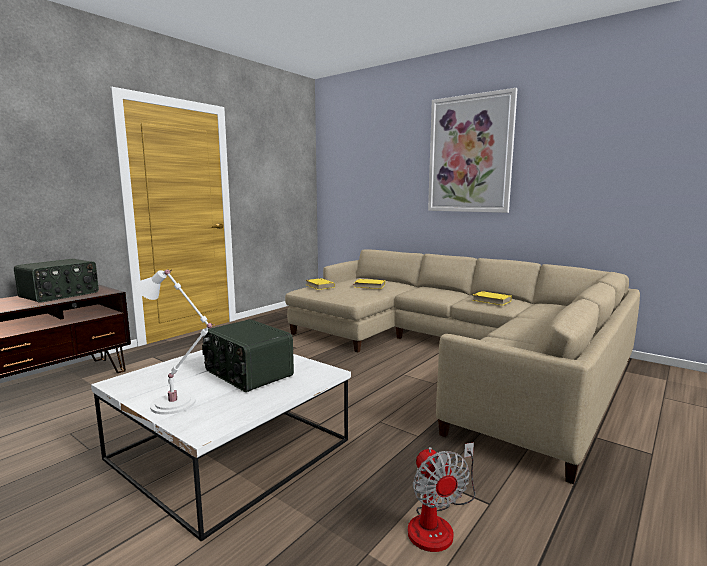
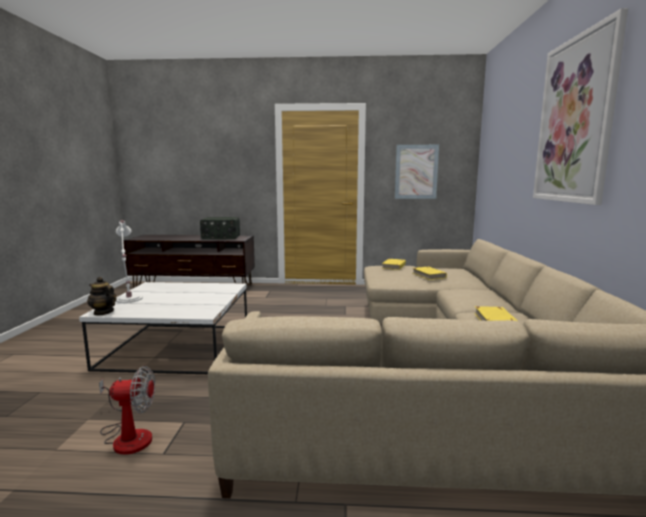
camera: 55 degrees right, 0 degrees up
radio [202,319,294,392] -> none
fan [408,442,475,552] -> fan turned 135 degrees counterclockwise [99,366,155,455]
none -> teapot [87,277,116,316]
none -> picture [395,145,439,199]

